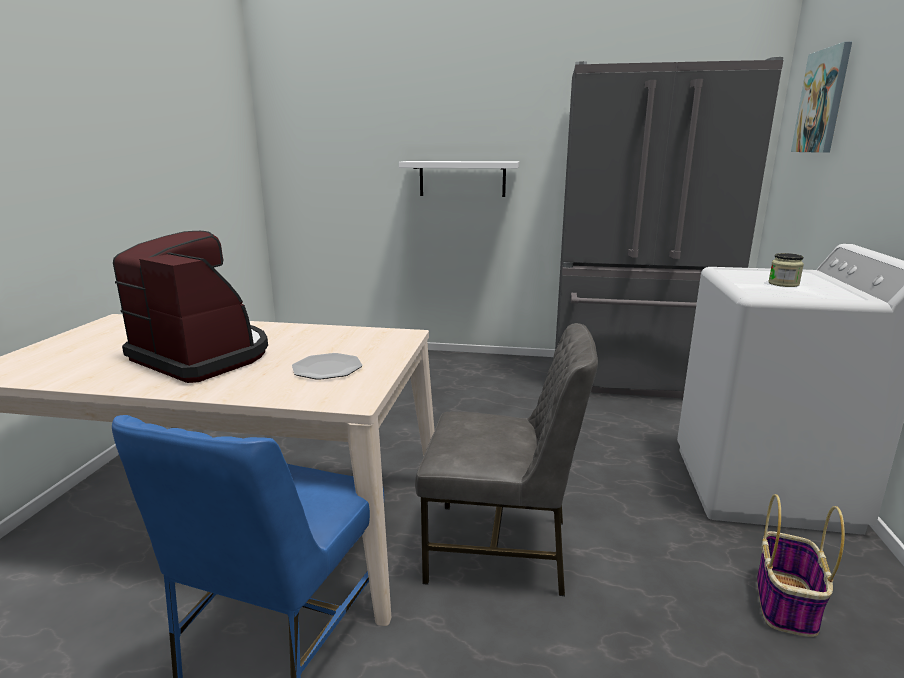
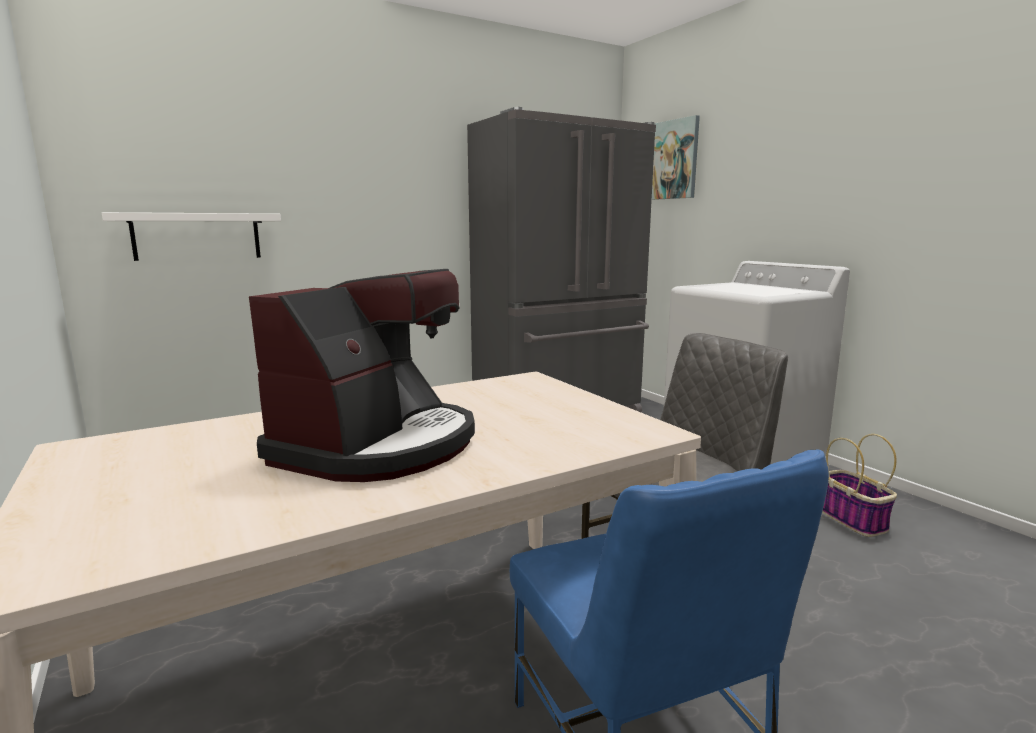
camera: 40 degrees left, 5 degrees down
coffee machine [113,231,268,383] -> coffee machine turned 120 degrees clockwise [249,269,475,482]
plate [292,353,363,380] -> none
white shelf [399,161,519,197] -> white shelf moved to [102,212,281,261]
jar [768,253,804,287] -> none

